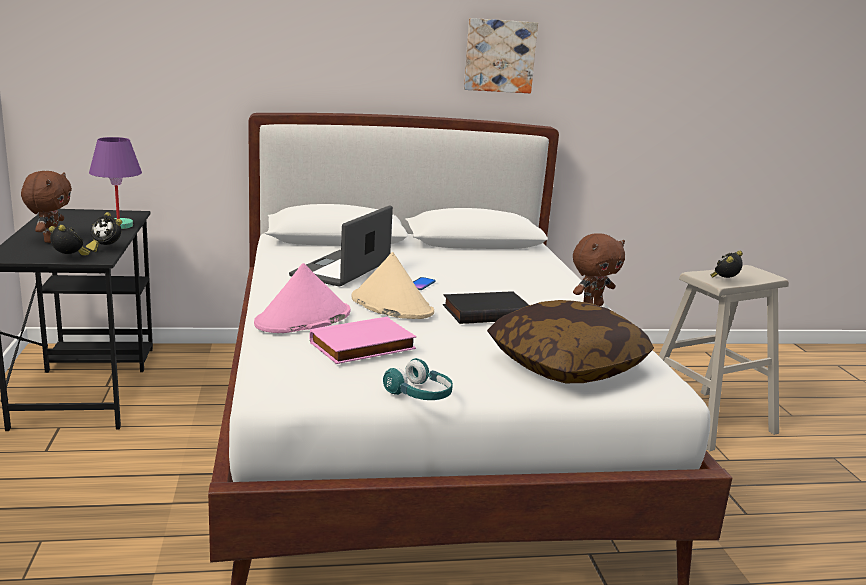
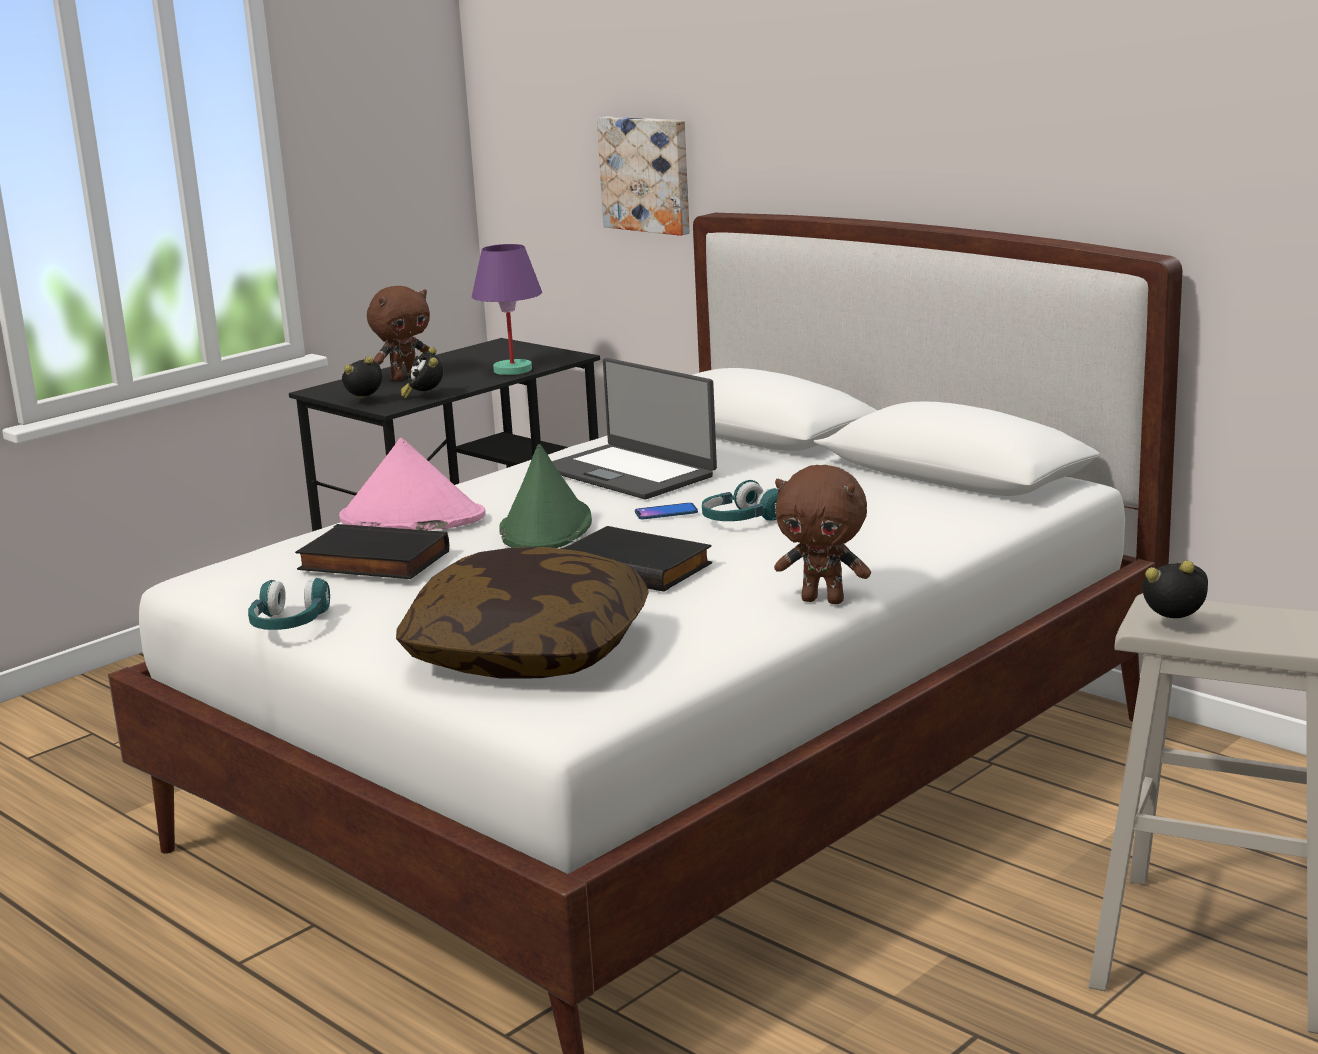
camera: 55 degrees right, 0 degrees up
alarm clock [49,225,90,256] -> alarm clock turned 105 degrees counterclockwise [342,356,382,398]
laptop [289,205,393,287] -> laptop turned 120 degrees counterclockwise [552,358,717,499]
pink book [310,317,417,364] -> black book [295,524,449,579]
beige hat [351,252,434,319] -> green hat [499,444,592,548]
picture [464,18,538,93] -> picture moved to [597,117,690,236]
none -> turquoise headphones [702,480,778,521]

